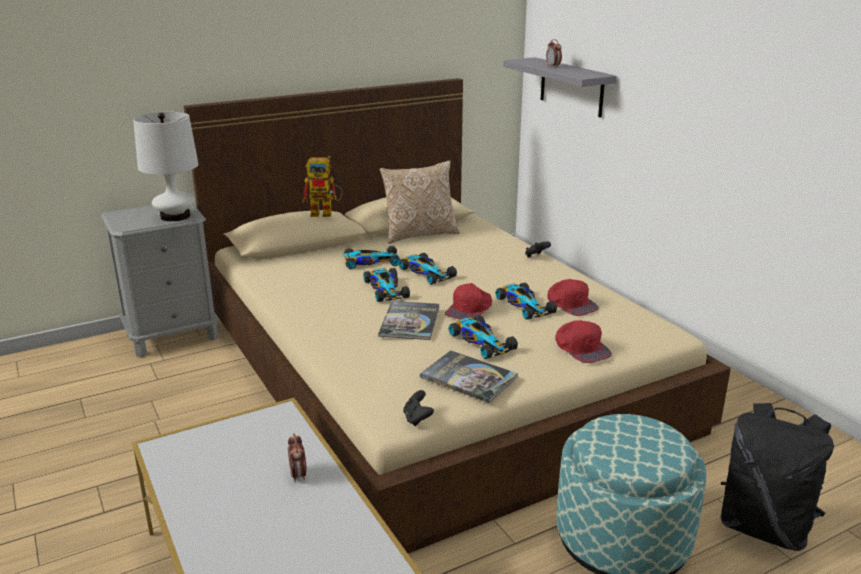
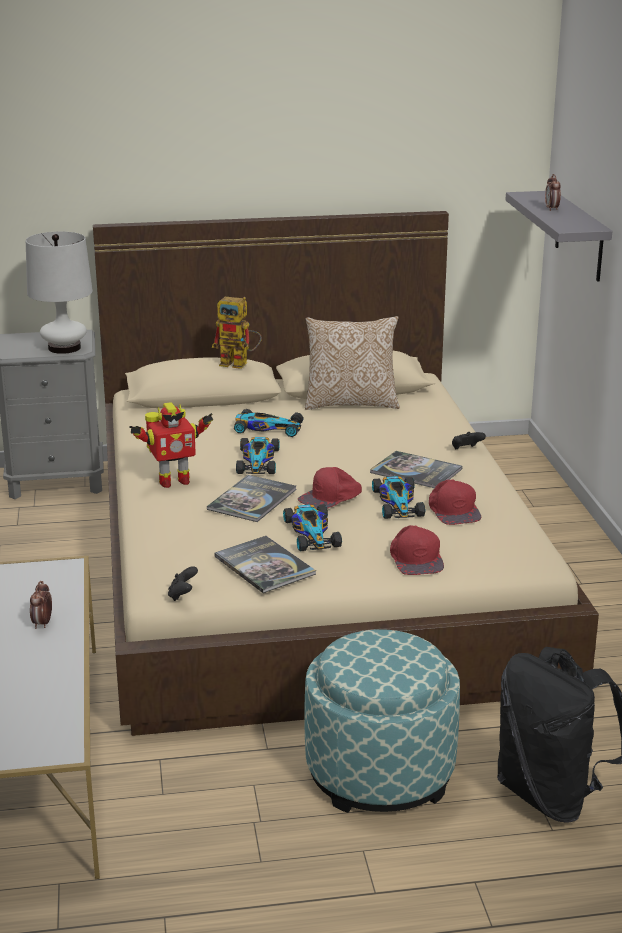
camera: 20 degrees right, 0 degrees up
toy car [398,253,457,284] -> none
none -> toy robot [129,402,213,488]
none -> book [370,451,462,488]

